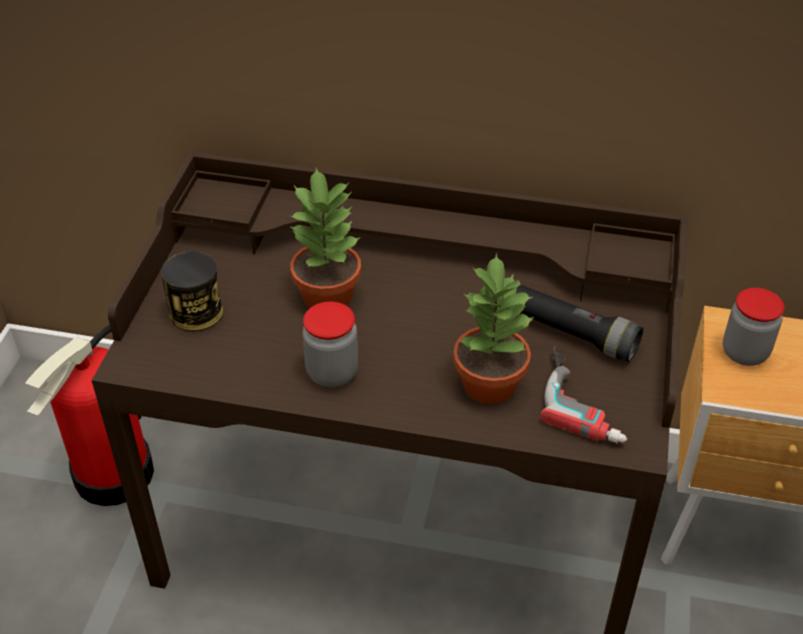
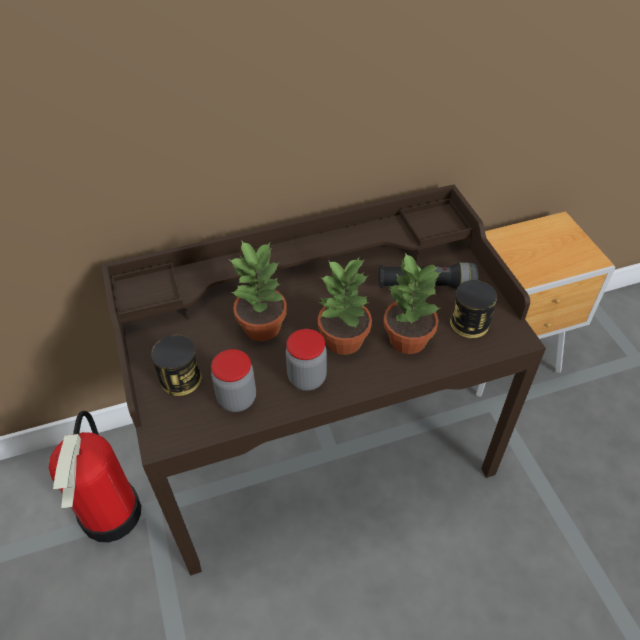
camera: 30 degrees left, 5 degrees up
power drill [541,345,627,443] -> can [450,280,497,339]
jar [723,288,784,366] -> jar moved to [211,349,256,412]
none -> potted plant [318,258,372,355]

